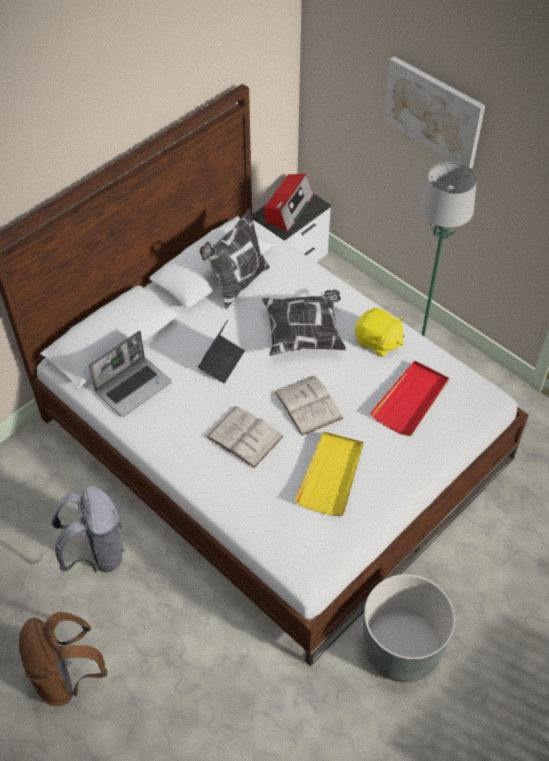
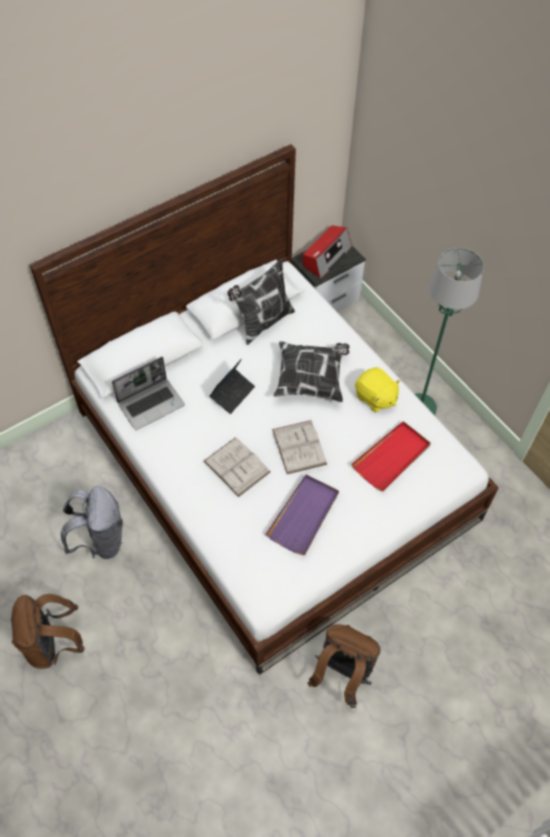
camera: 10 degrees right, 5 degrees up
yellow tray [294,432,364,516] -> purple tray [265,475,339,555]
grey planter [363,574,455,683] -> brown backpack [307,624,380,708]
picture [383,56,485,168] -> none

